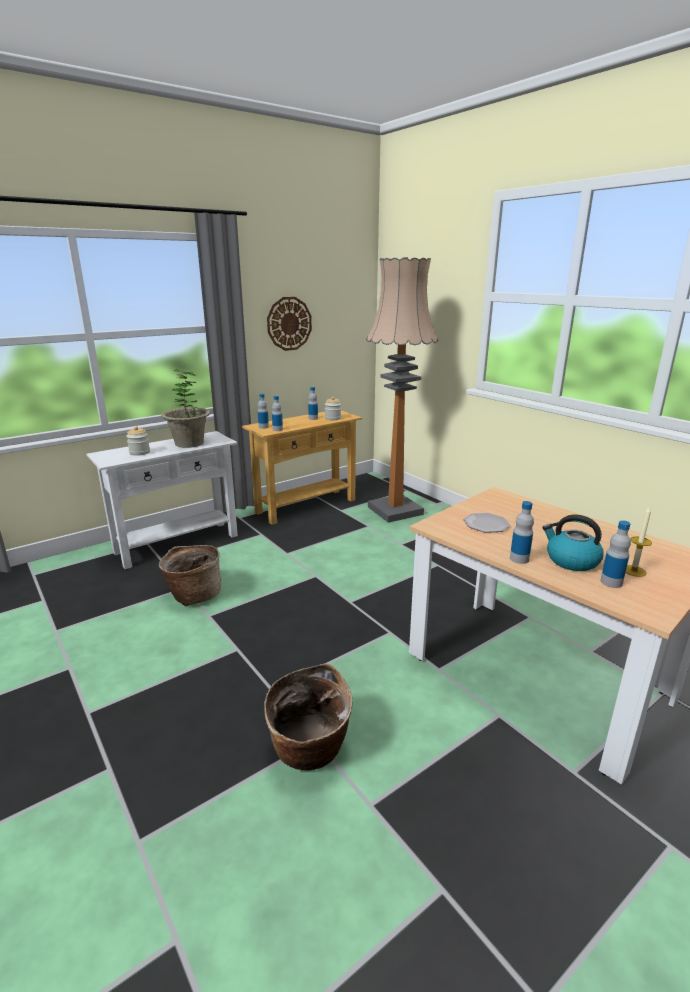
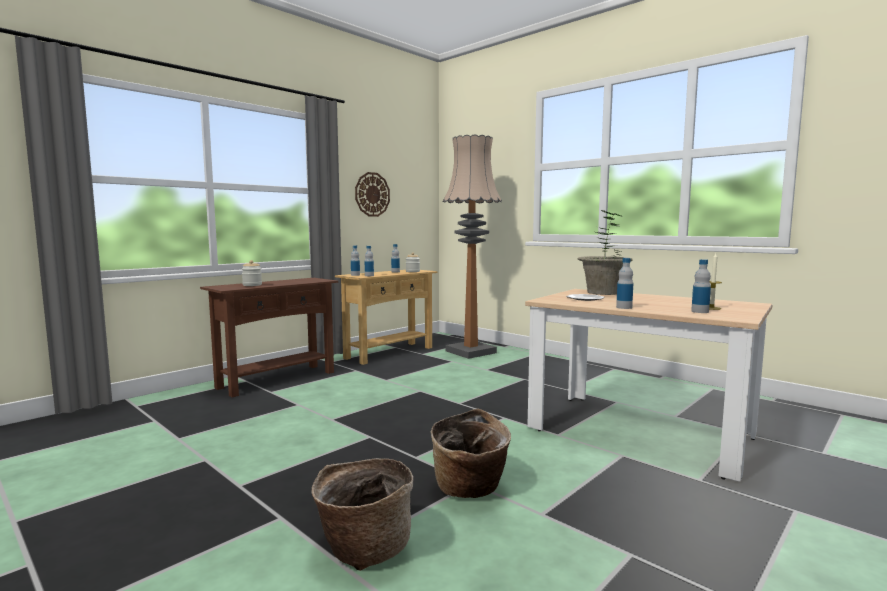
camera: 10 degrees left, 15 degrees down
white console table [87,431,238,569] -> brown console table [200,278,338,397]
basket [159,545,221,607] -> basket moved to [312,458,413,571]
potted plant [161,369,210,448] -> potted plant moved to [578,210,633,295]
kettle [542,515,604,571] -> none

